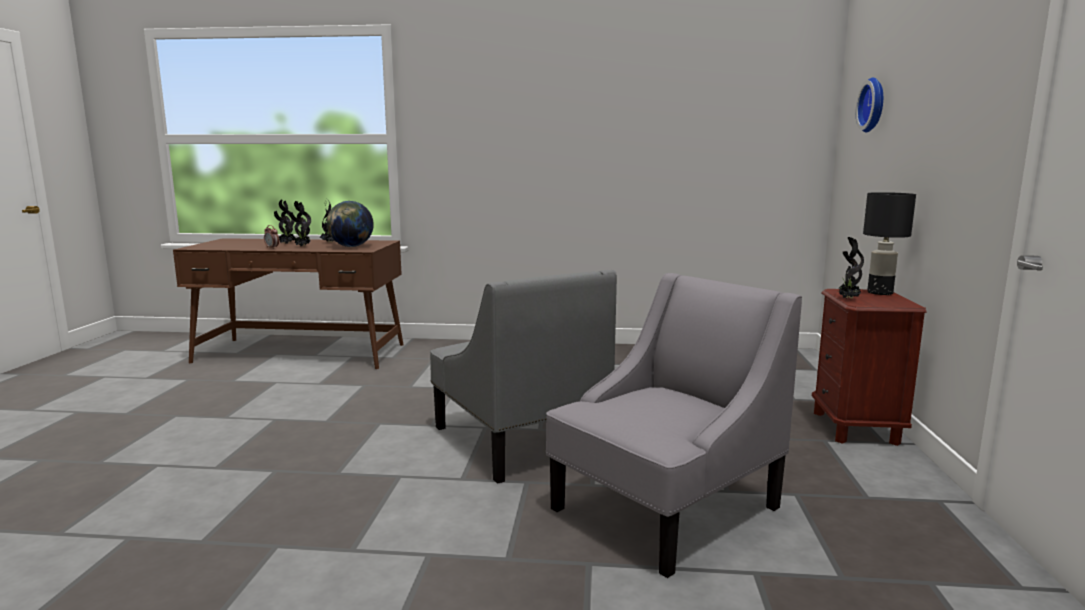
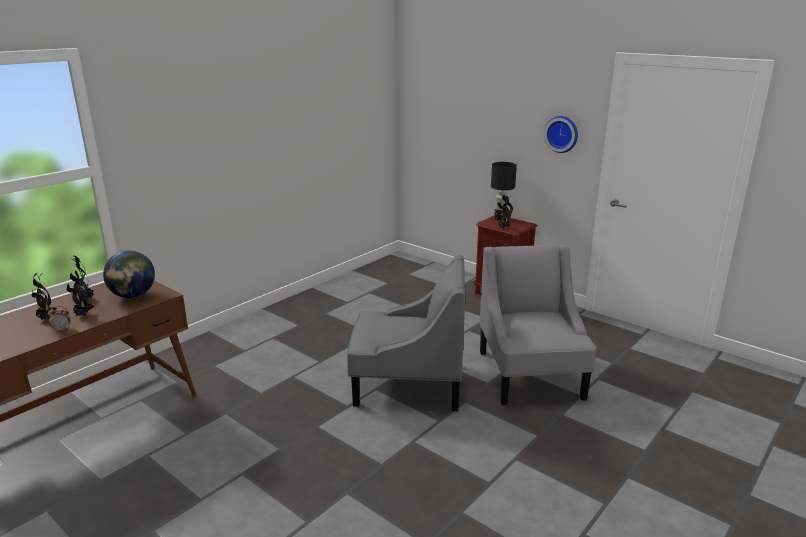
camera: 55 degrees left, 10 degrees up
wall clock [856,77,883,133] -> wall clock moved to [544,116,578,153]

